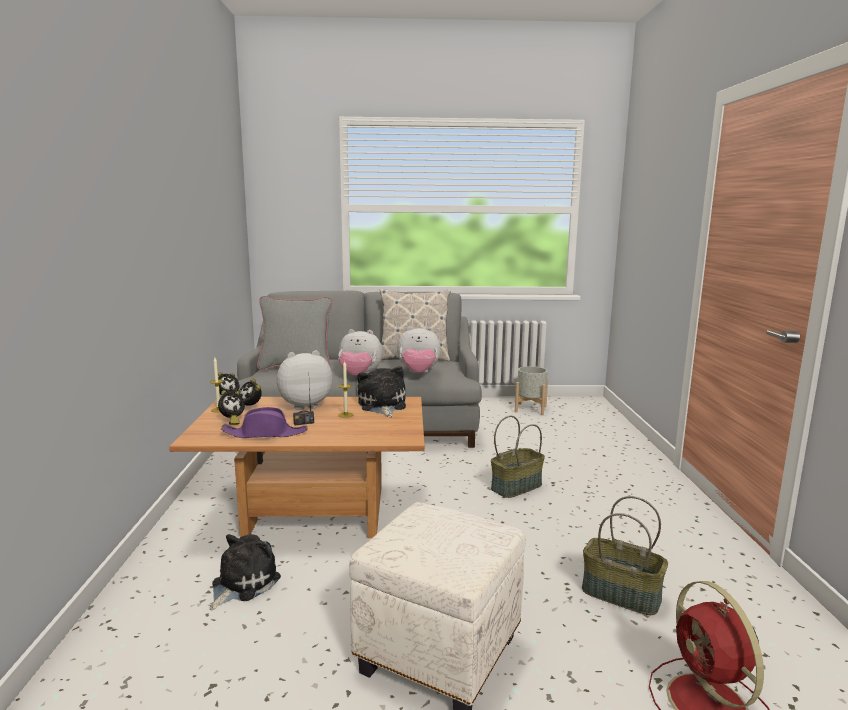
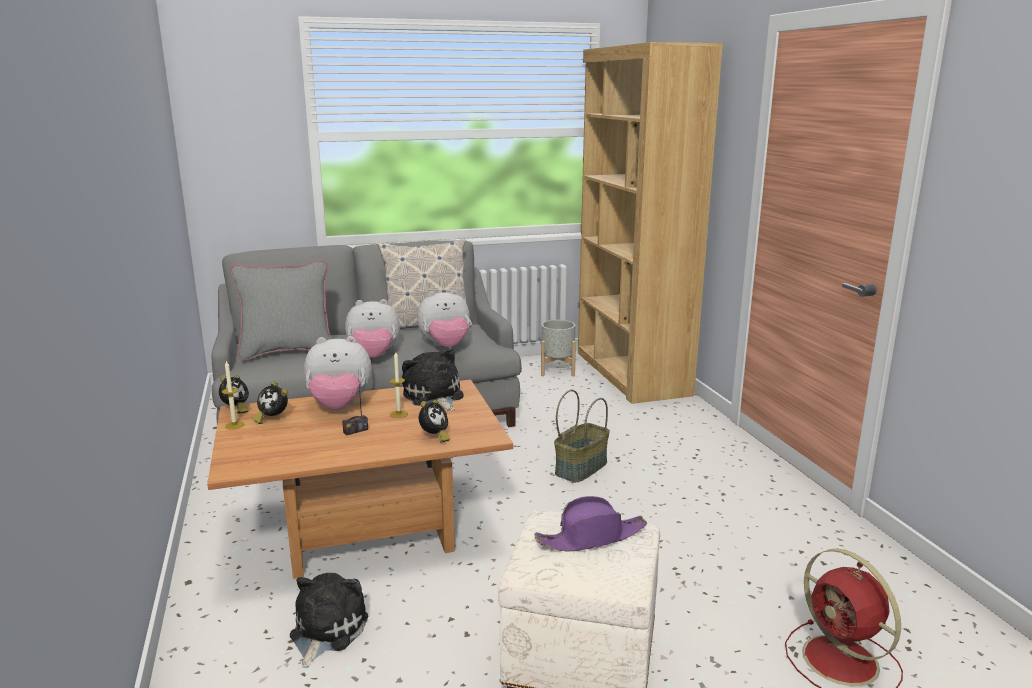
camera: 15 degrees left, 5 degrees up
alarm clock [218,390,245,425] -> alarm clock moved to [419,400,450,443]
purple hat [221,407,308,438] -> purple hat moved to [534,496,647,552]
plush toy [277,350,333,410] -> plush toy turned 150 degrees counterclockwise [304,336,372,410]
basket [582,496,668,615] -> none
none -> brown bookcase [578,42,723,404]

